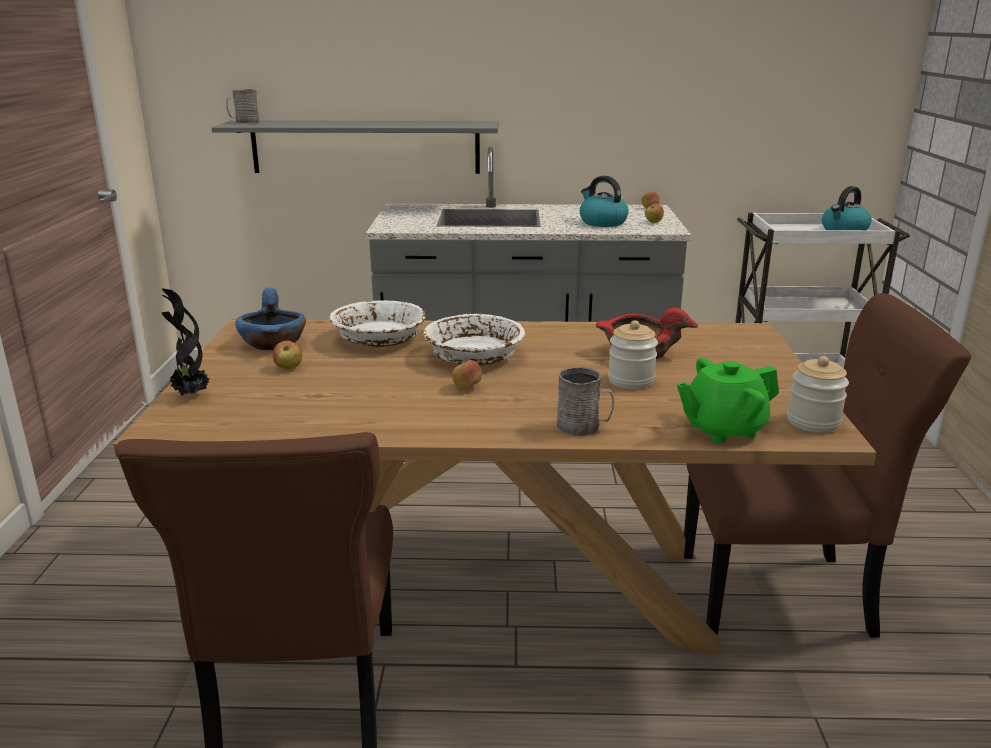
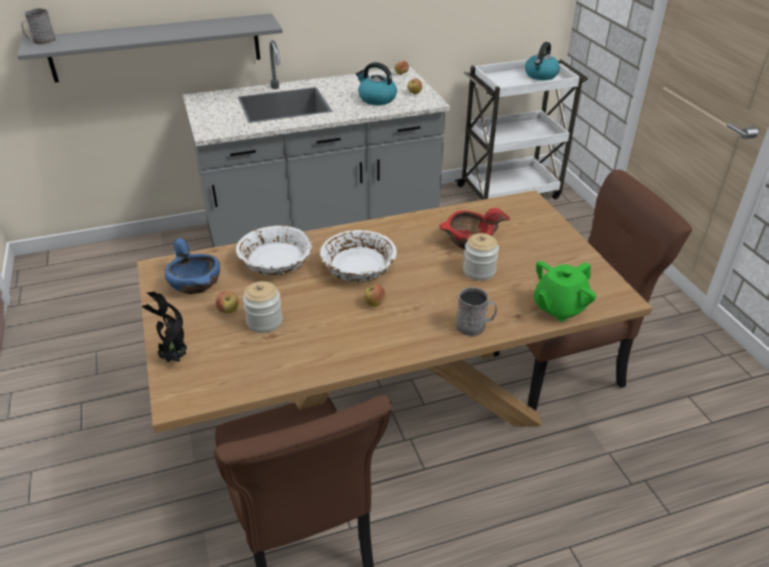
camera: 20 degrees left, 15 degrees up
jar [787,356,849,433] -> jar moved to [243,281,283,333]

